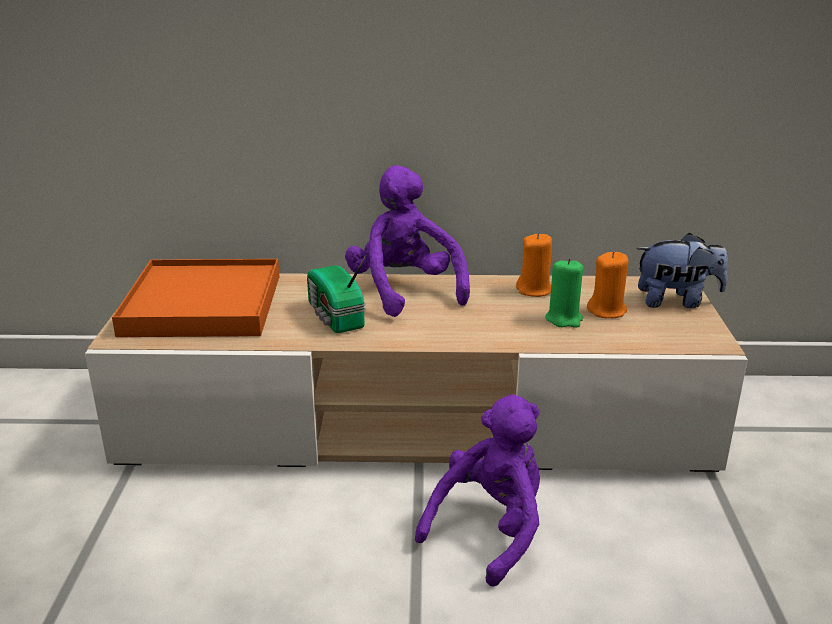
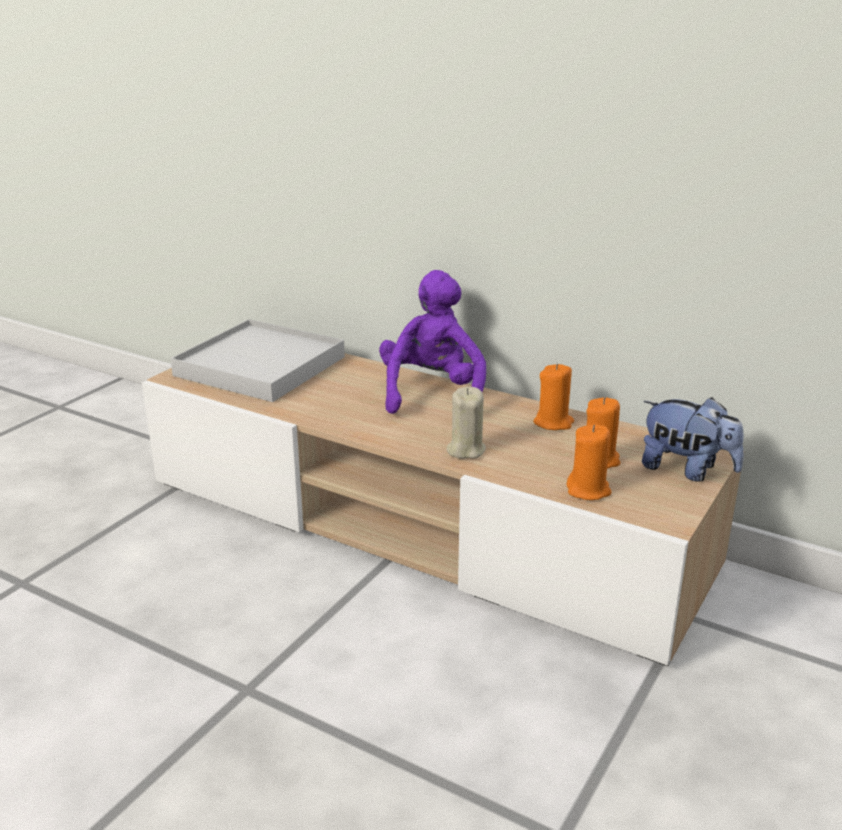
camera: 30 degrees right, 0 degrees up
orange tray [112,259,280,337] -> white tray [170,319,345,402]
radio [307,255,366,333] -> none
purple plush toy [415,395,540,587] -> none
green candle [545,258,583,328] -> none
none -> beige candle [447,387,486,459]
none -> orange candle [567,424,612,500]

